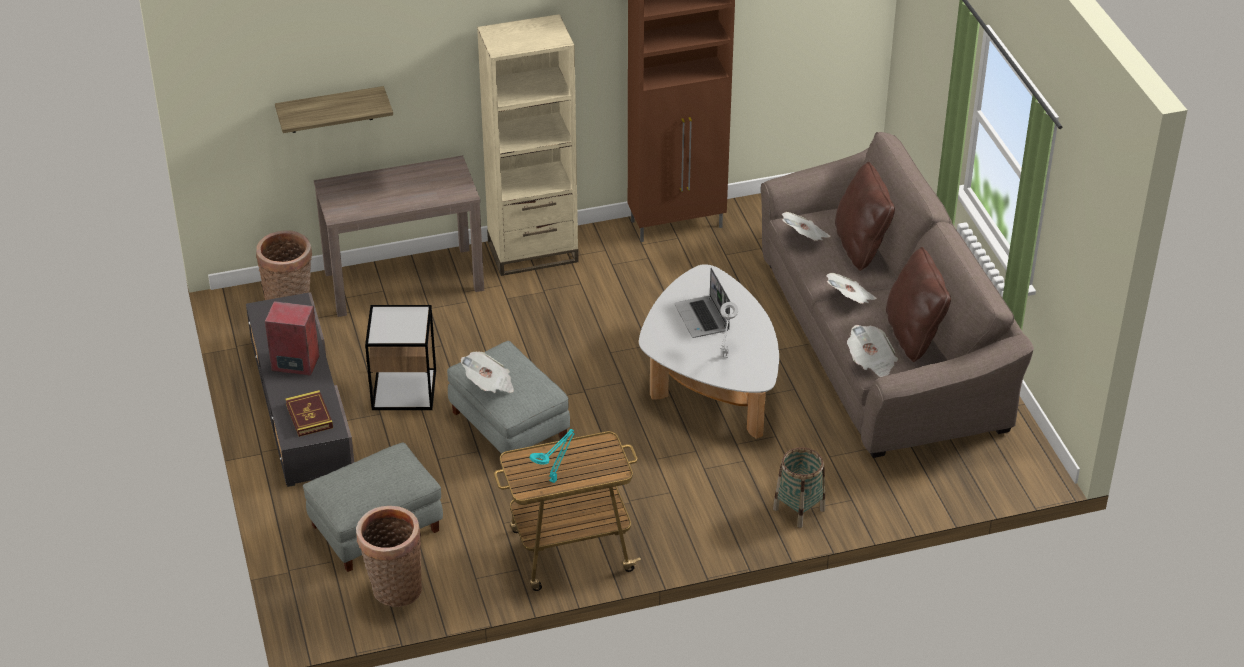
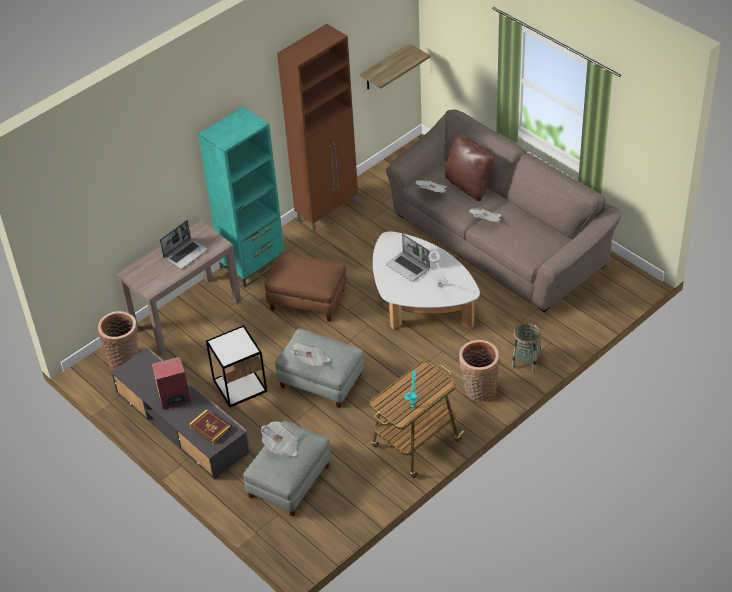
camera: 25 degrees left, 5 degrees up
shelf [275,86,393,133] -> shelf moved to [360,43,431,89]
basket [356,506,422,607] -> basket moved to [459,340,500,402]
beige bookcase [477,14,579,276] -> turquoise bookcase [198,107,285,288]
newspaper [847,325,898,377] -> newspaper moved to [261,421,298,456]
brown pillow [886,247,951,362] -> none
none -> laptop [160,220,208,269]
none -> brown ottoman [264,252,347,322]

